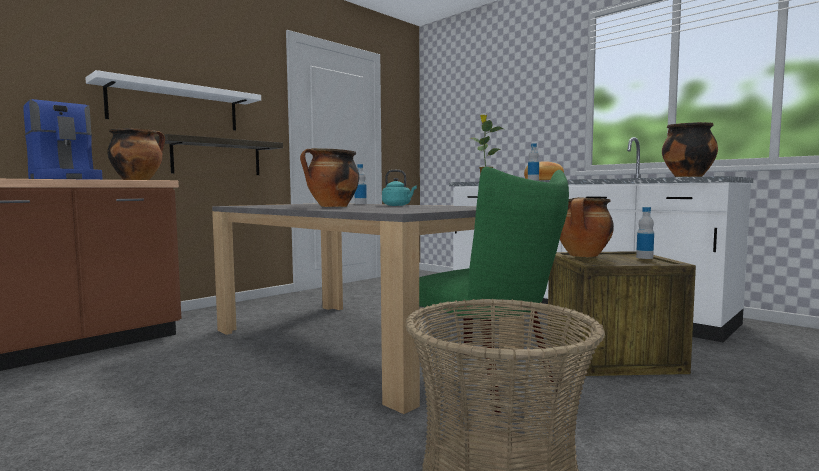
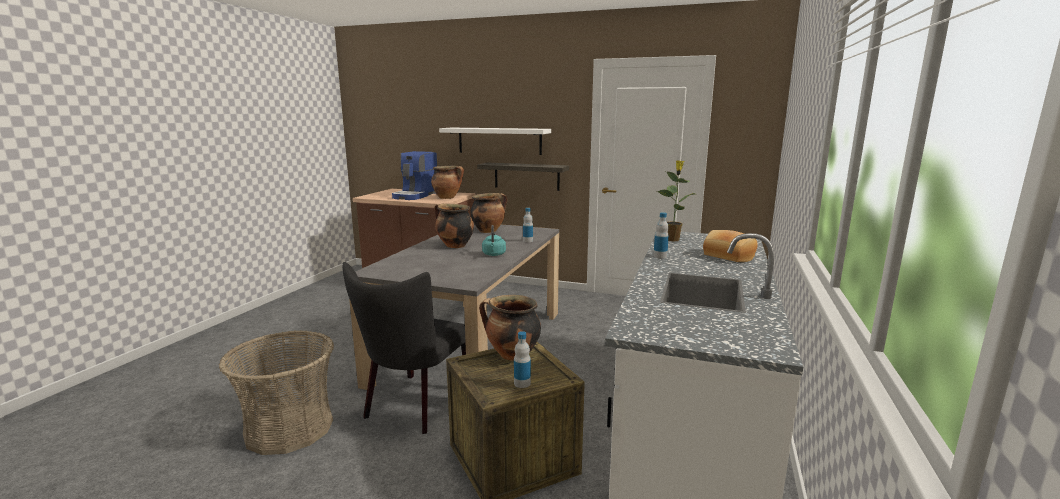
camera: 65 degrees right, 10 degrees up
green chair [419,167,569,413] -> black chair [342,262,466,434]
cooking pot [662,122,718,177] -> cooking pot moved to [470,193,507,233]

